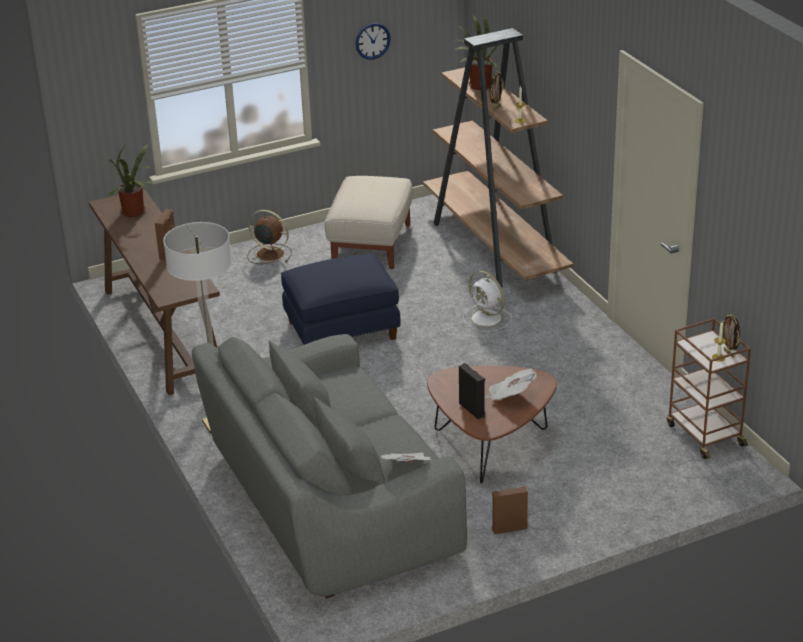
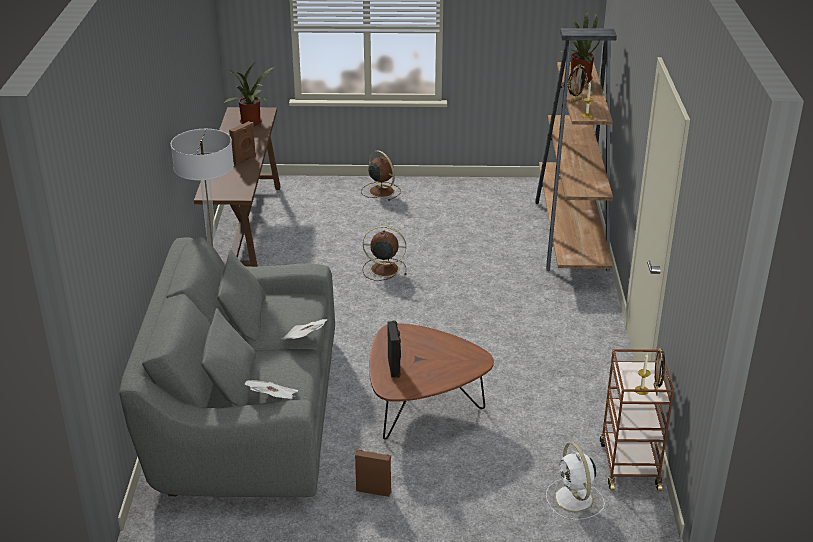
camera: 25 degrees right, 0 degrees up
blue ottoman [281,254,401,345] -> brown fan [362,226,407,281]
beige ottoman [325,176,413,269] -> none
wall clock [356,23,391,60] -> none
white fan [463,271,512,332] -> white fan moved to [546,442,605,520]
newspaper [489,368,536,401] -> newspaper moved to [281,319,328,339]

